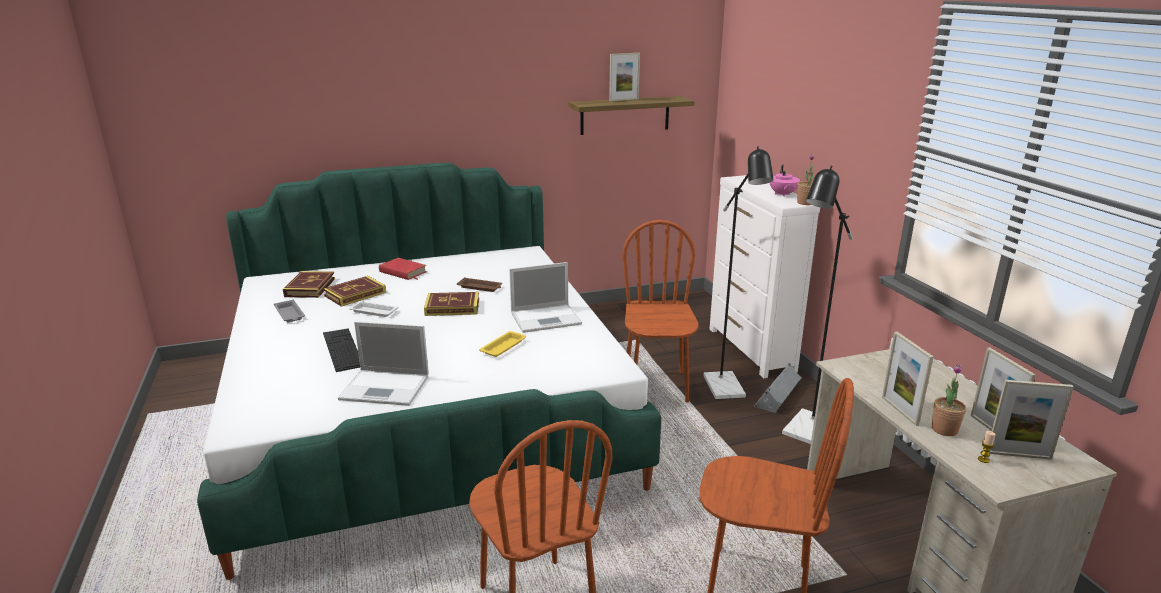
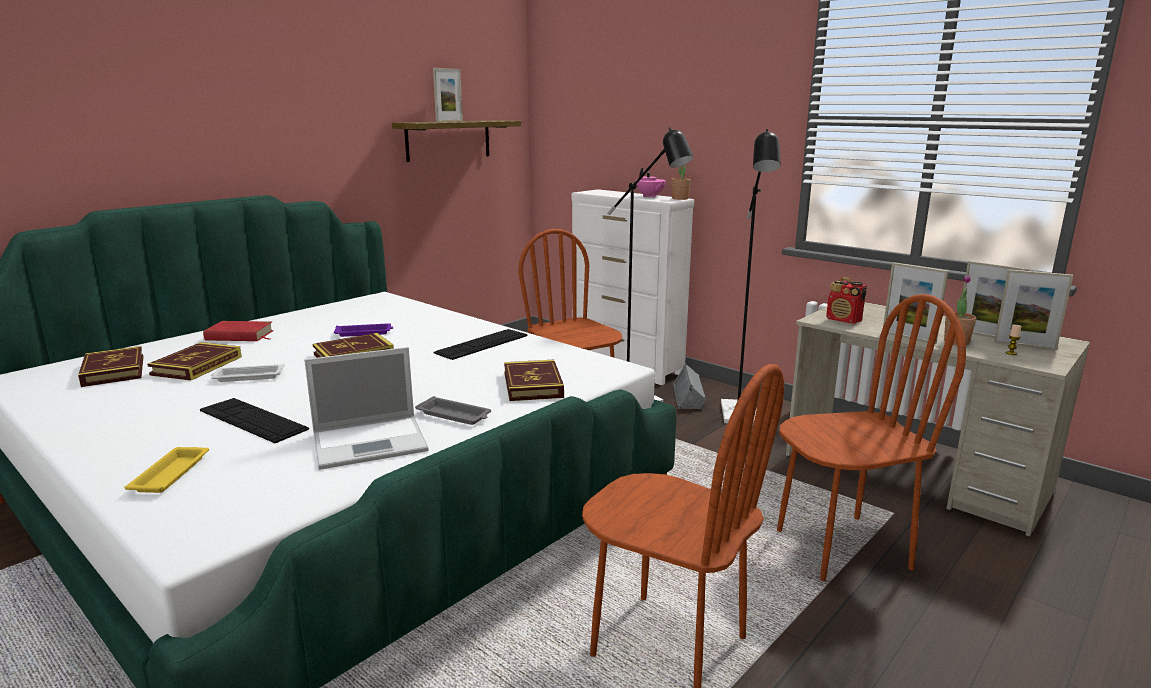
camera: 30 degrees left, 5 degrees down
grey tray [274,300,305,322] -> grey tray moved to [415,396,491,425]
brown tray [457,277,502,292] -> purple tray [334,323,394,337]
yellow tray [479,331,526,357] -> yellow tray moved to [124,447,209,493]
laptop [509,262,582,333] -> keyboard [434,329,528,360]
picture frame [989,380,1074,460] -> picture frame turned 45 degrees clockwise [994,269,1073,350]
none -> book [504,360,564,401]
none -> radio [826,277,867,324]

